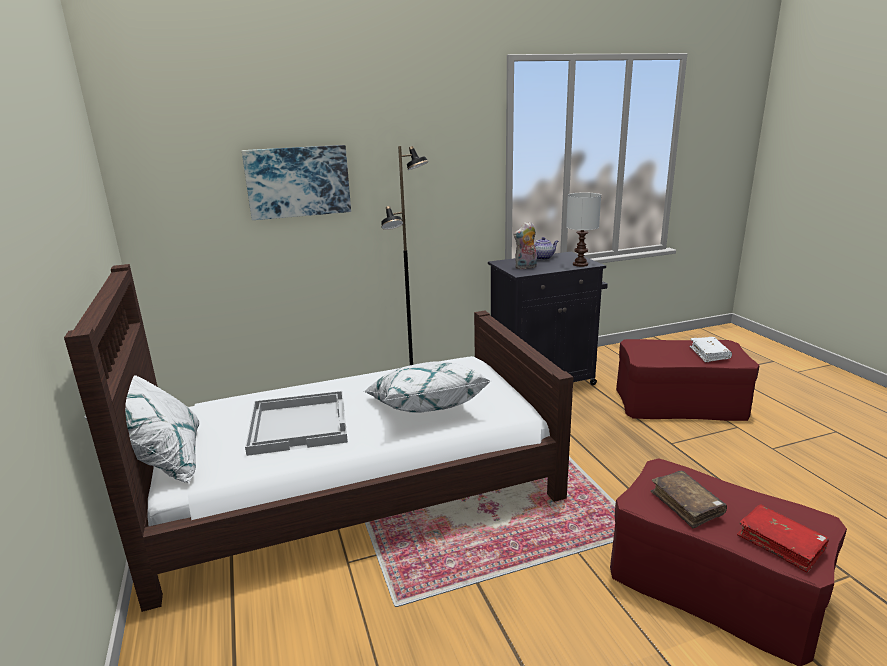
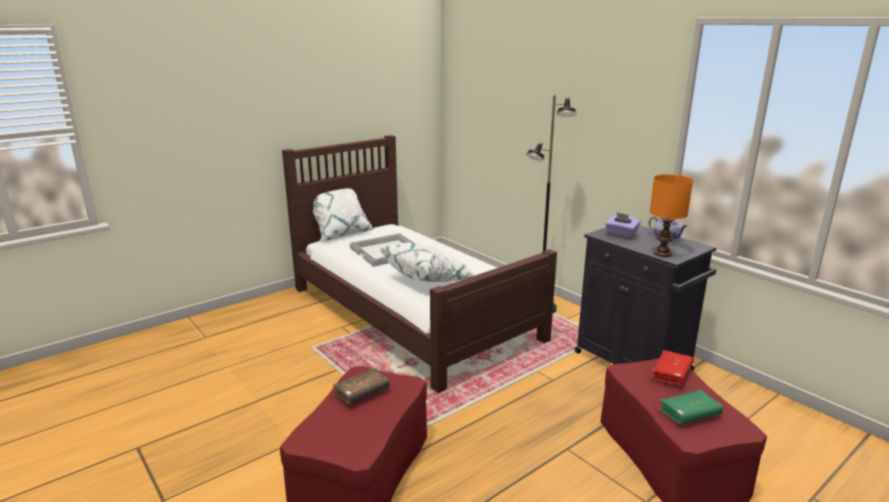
camera: 70 degrees right, 0 degrees up
picture [242,145,351,220] -> none
plush toy [513,221,537,269] -> purple tissue box [605,212,641,239]
white table lamp [566,192,601,267] -> orange table lamp [650,174,693,257]
white book [690,337,732,362] -> green book [659,390,723,425]
red book [737,504,829,573] -> red book moved to [651,350,694,385]

